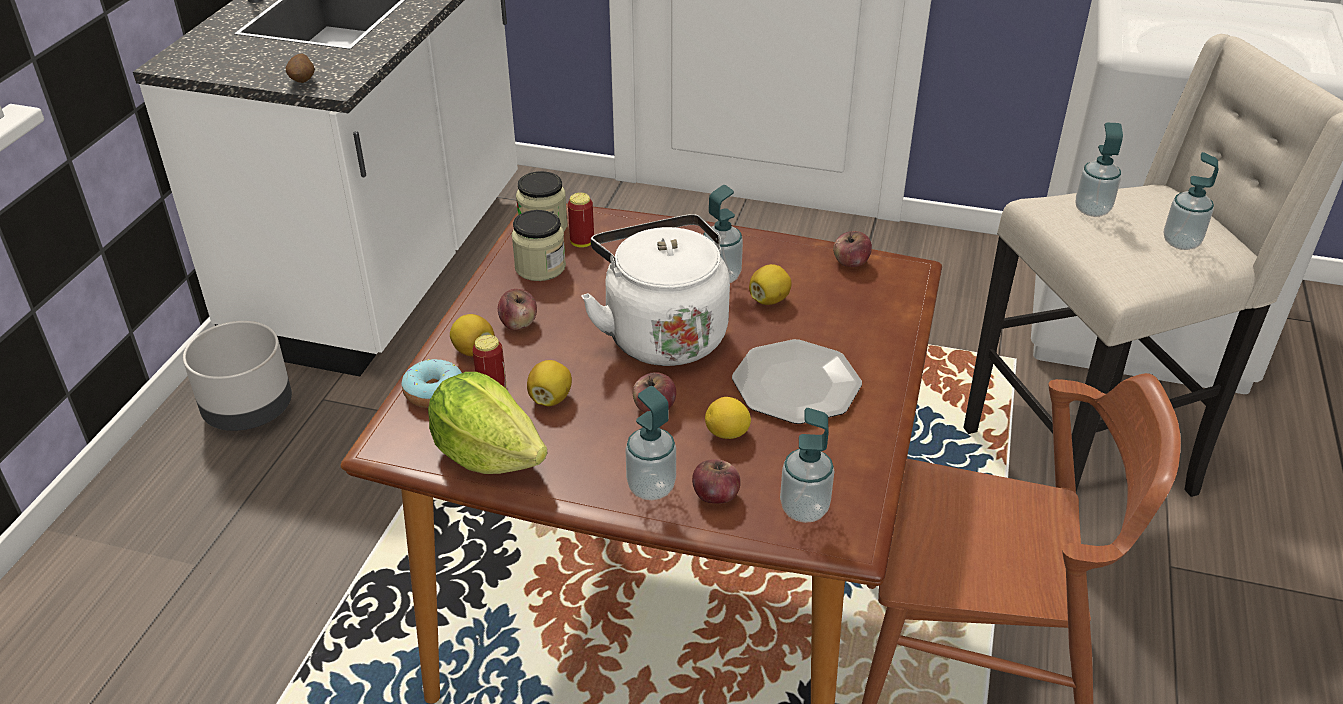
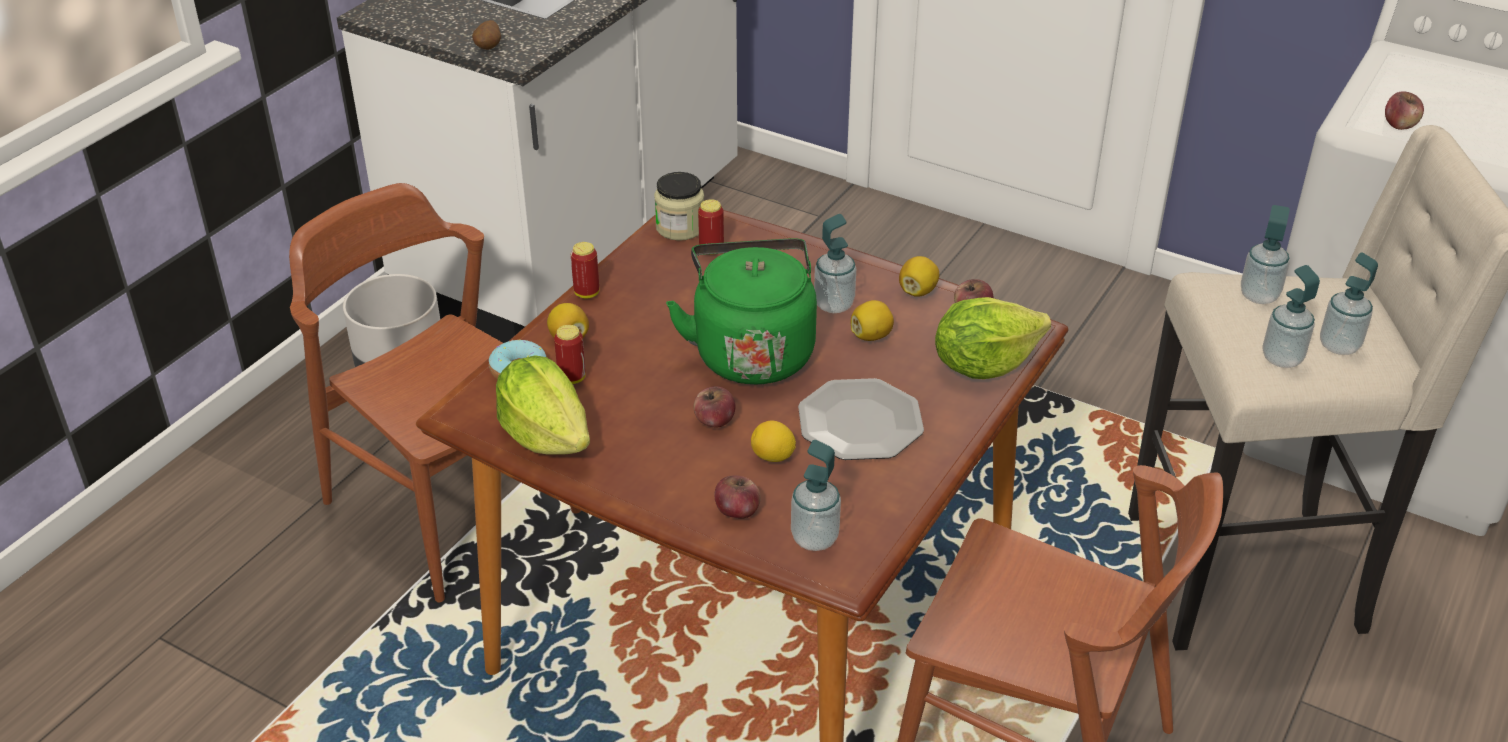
camera: 15 degrees right, 0 degrees up
apple [498,289,537,330] -> apple moved to [1385,91,1424,130]
jar [511,210,566,281] -> none
lemon [527,360,572,406] -> lemon moved to [899,256,939,297]
white kettle [581,214,730,366] -> green kettle [666,238,817,385]
soap dispenser [625,386,676,500] -> soap dispenser moved to [1263,265,1320,368]
none -> brown chair [289,183,581,602]
none -> can [571,242,599,298]
none -> lettuce [935,297,1051,379]

